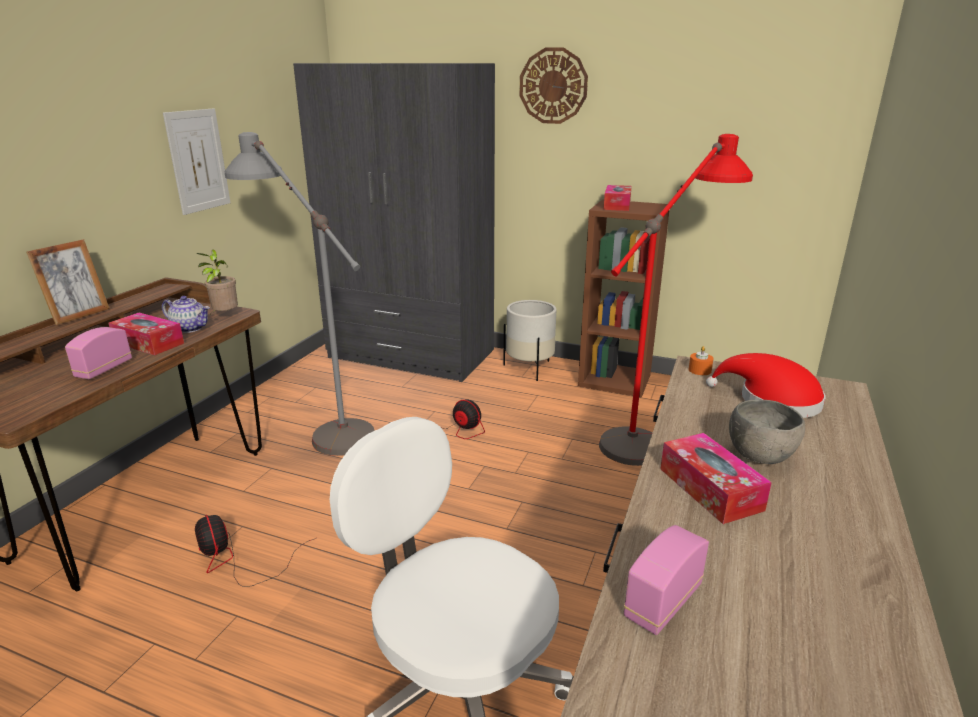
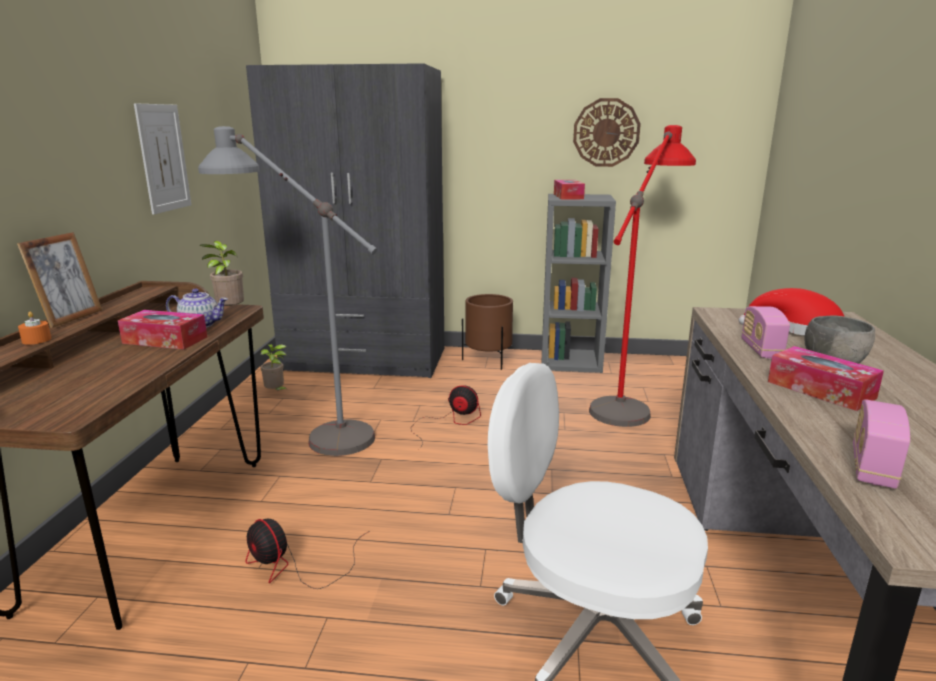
camera: 15 degrees left, 5 degrees down
radio [65,327,132,379] -> radio moved to [742,306,790,359]
white planter [503,300,557,381] -> brown planter [462,294,513,370]
wall clock [520,47,588,124] -> wall clock moved to [573,98,641,167]
brown bookcase [578,199,669,397] -> grey bookcase [542,194,616,373]
orange candle [688,346,714,375] -> orange candle moved to [18,312,51,345]
none -> potted plant [260,344,289,391]

